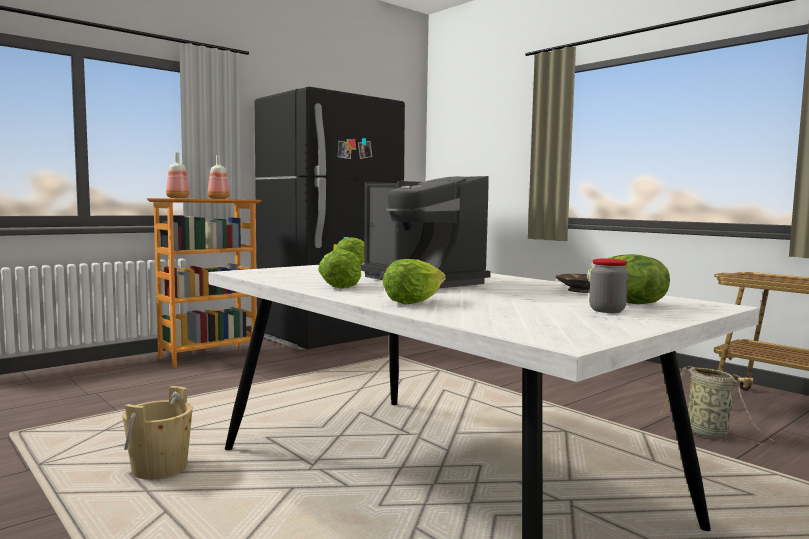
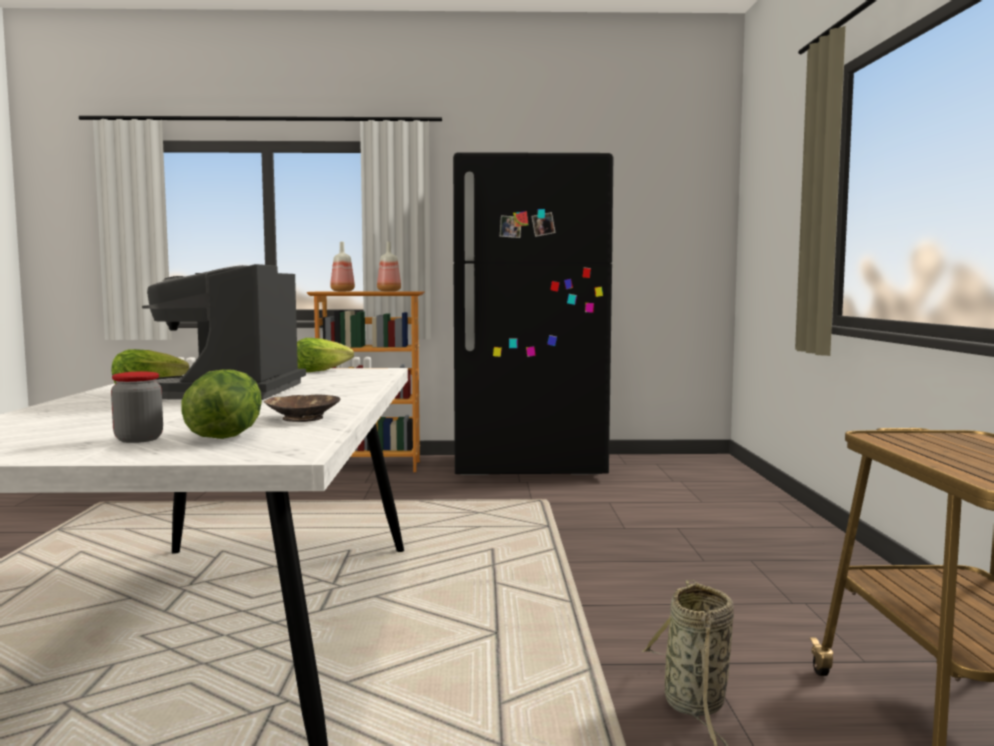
camera: 40 degrees right, 0 degrees up
beige bucket [122,386,193,480] -> none
lettuce [383,259,446,304] -> none

